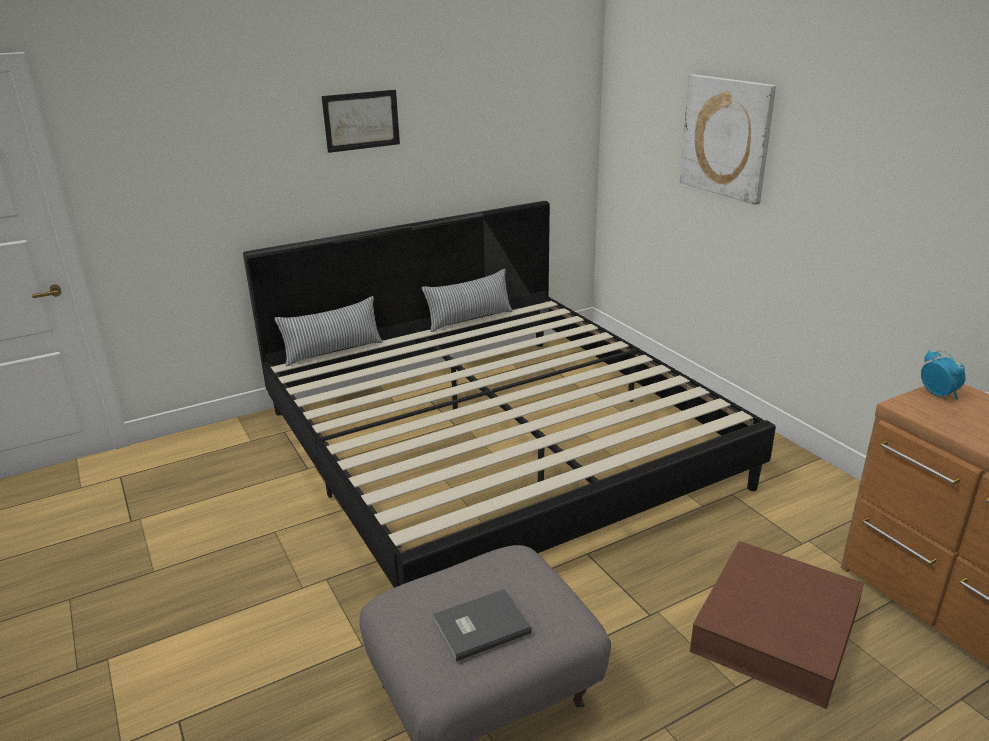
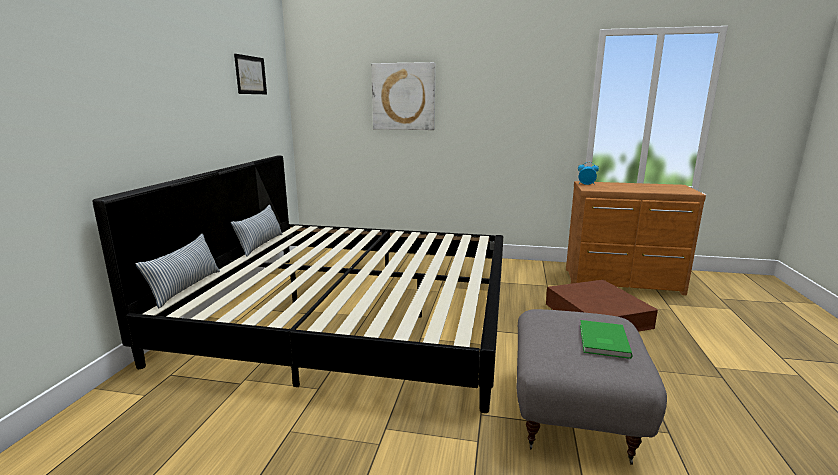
camera: 50 degrees left, 10 degrees down
picture [322,90,400,153] -> picture moved to [234,54,267,94]
grey book [433,589,532,661] -> green book [580,320,632,359]

